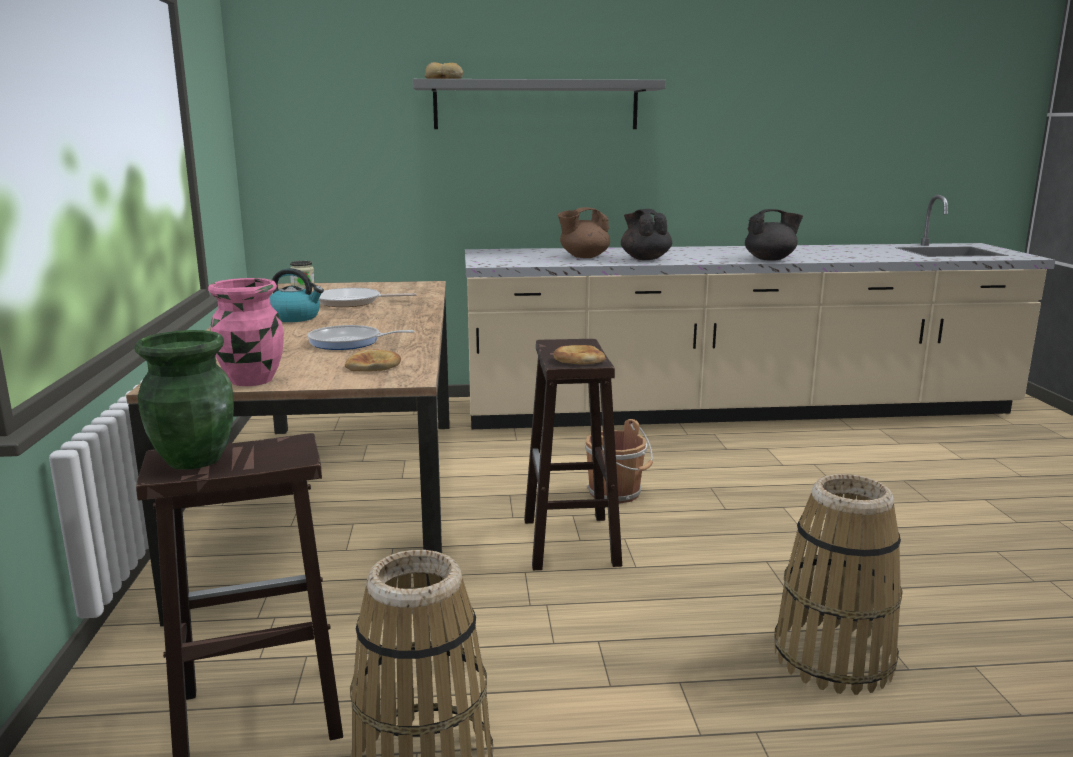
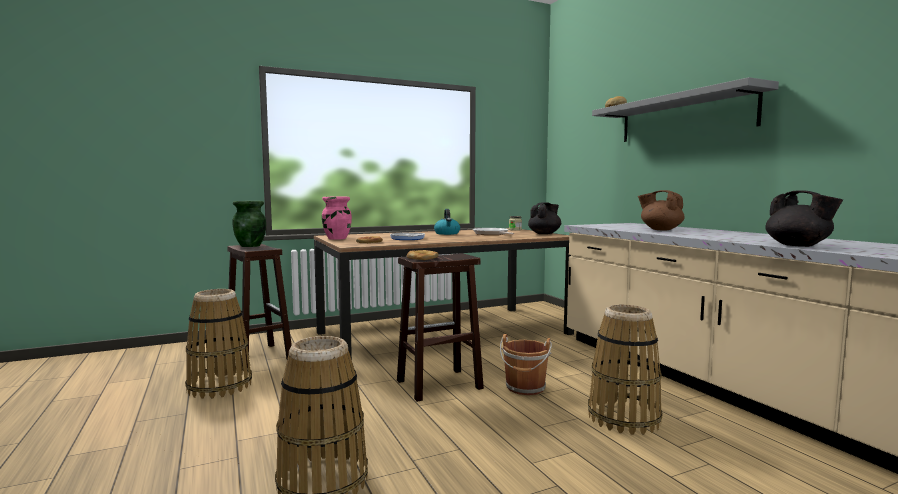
camera: 70 degrees right, 10 degrees down
black teapot [621,209,672,260] -> black teapot moved to [528,202,561,234]
none -> basket [588,304,662,435]

